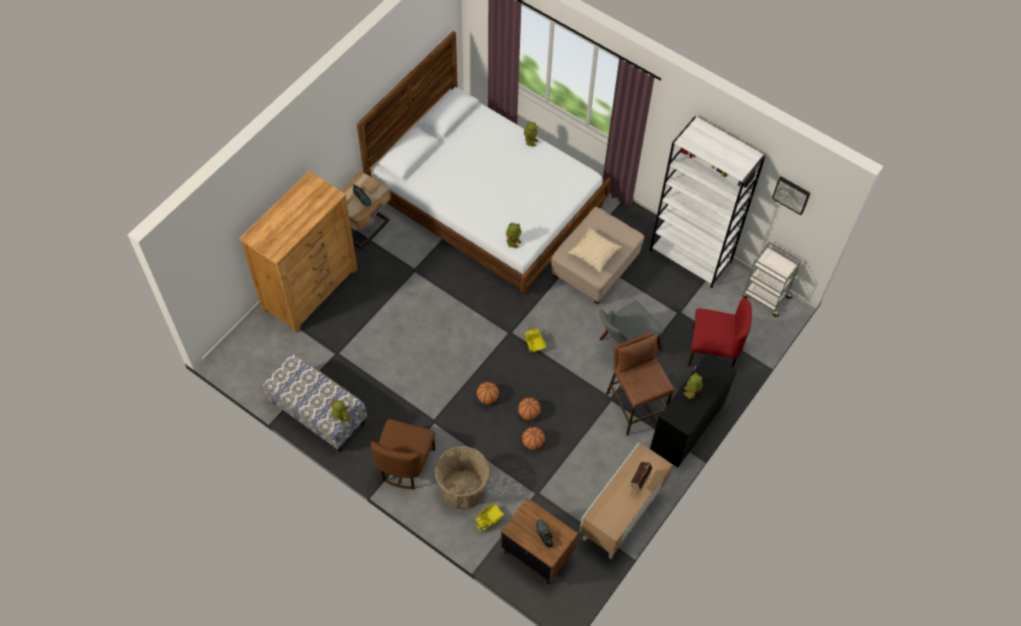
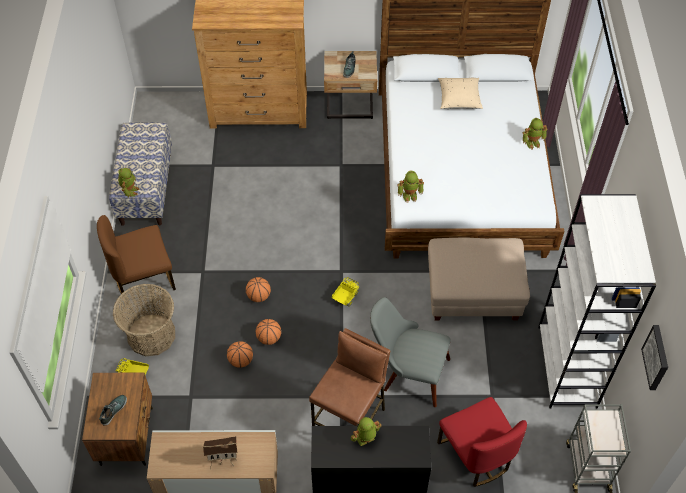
camera: 55 degrees right, 5 degrees down
beige pillow [568,227,622,273] -> beige pillow moved to [438,78,483,109]

